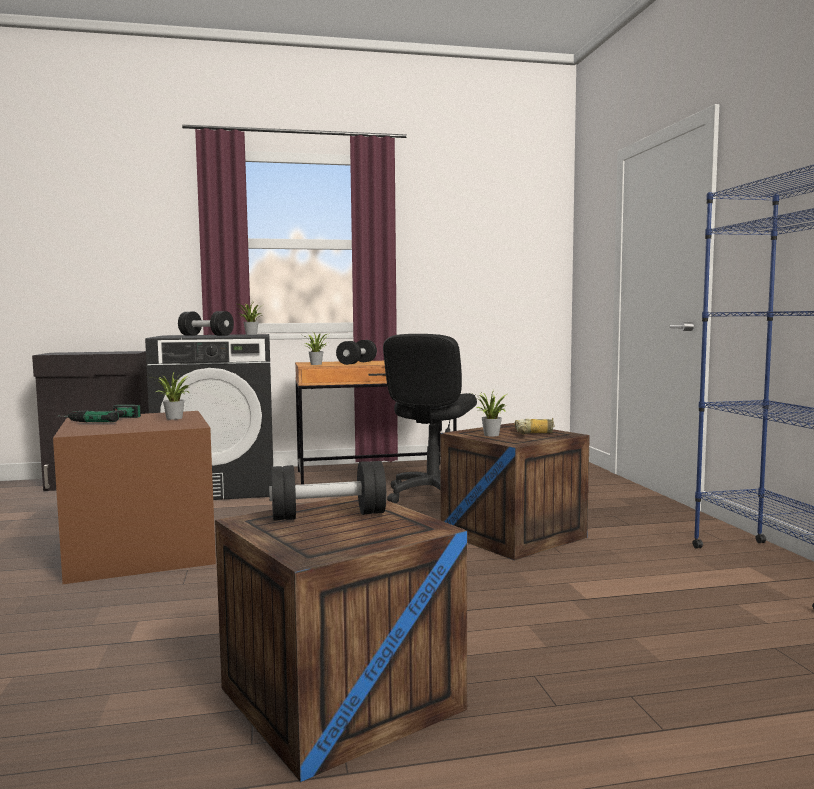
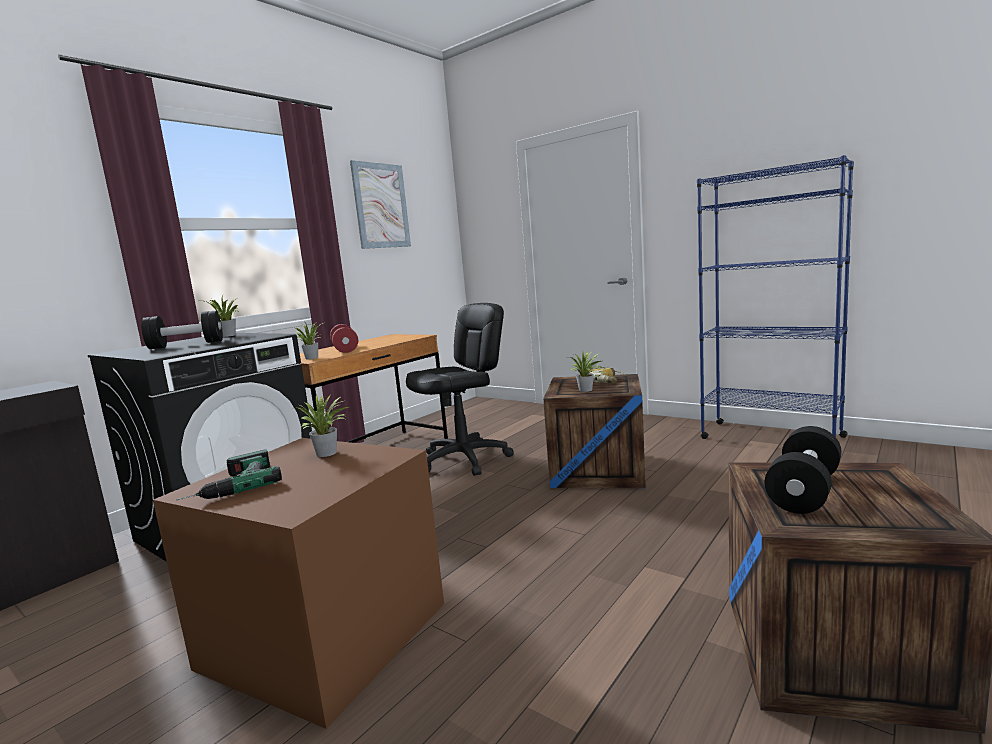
camera: 40 degrees left, 5 degrees up
black dumbbell [336,340,377,365] -> red dumbbell [330,324,358,353]
black office chair [383,334,477,503] -> black office chair turned 105 degrees counterclockwise [406,303,514,476]
none -> picture [350,160,411,249]

